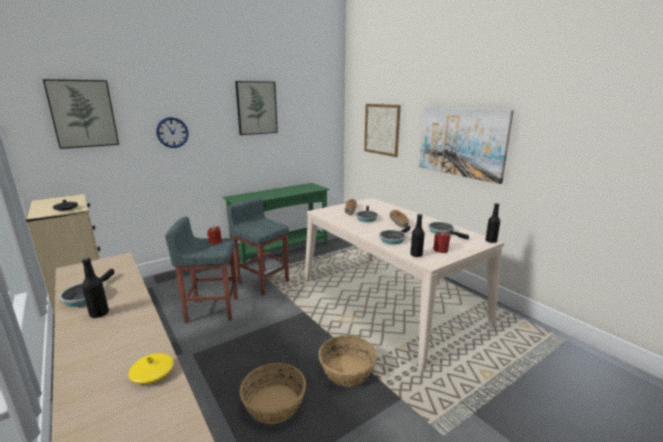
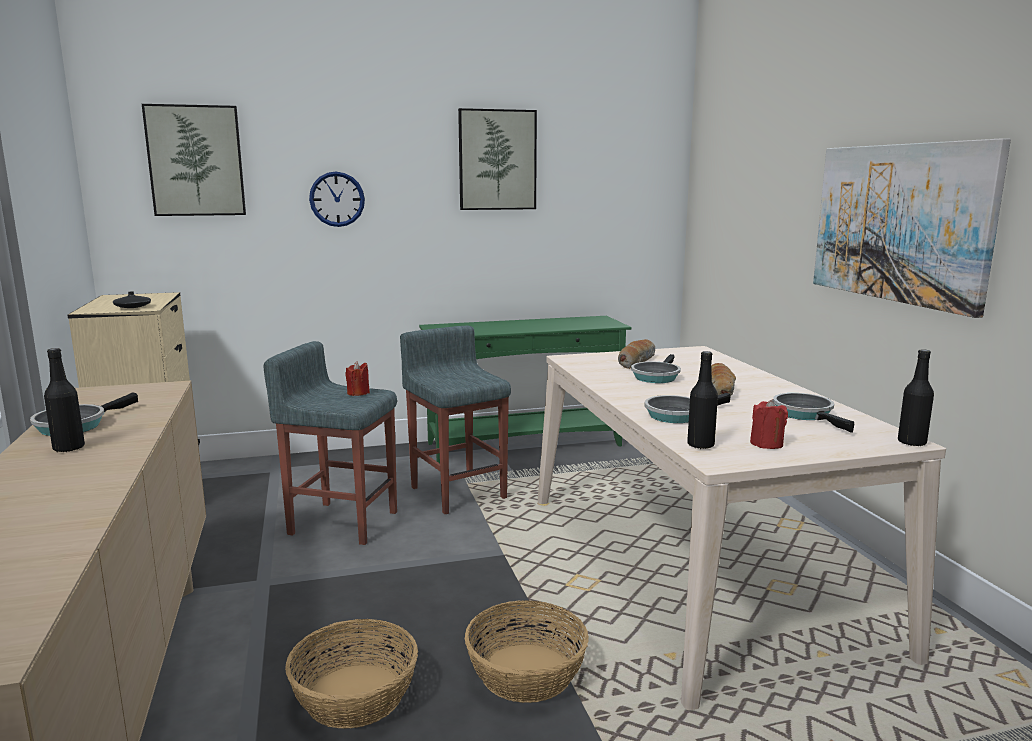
camera: 20 degrees right, 5 degrees down
yellow vase [128,353,174,385] -> none
picture [364,104,401,157] -> none

